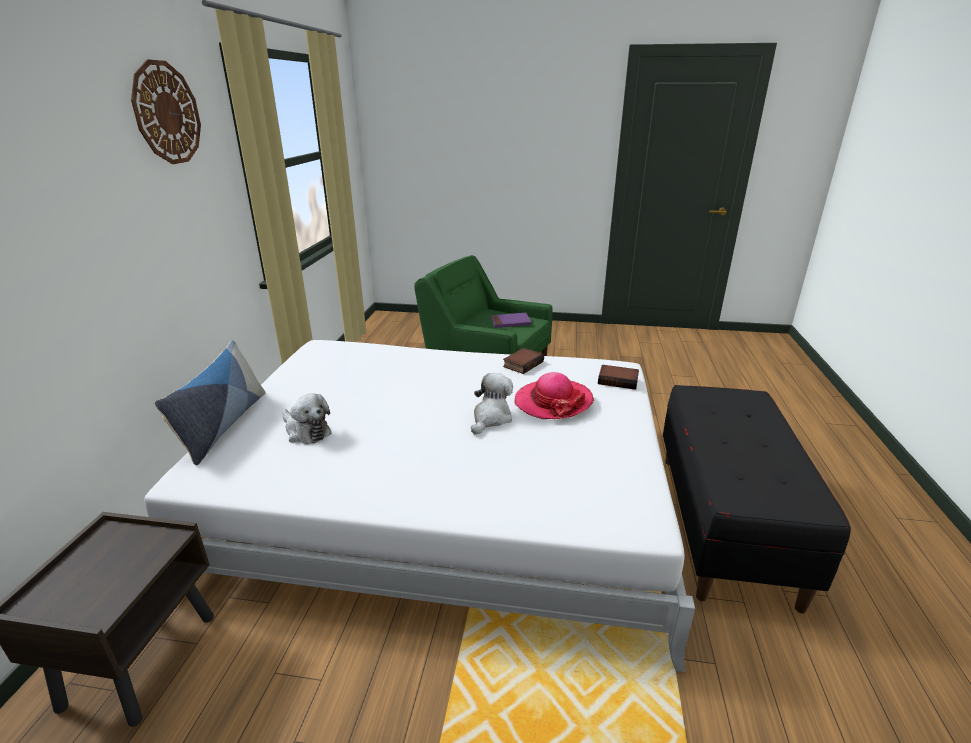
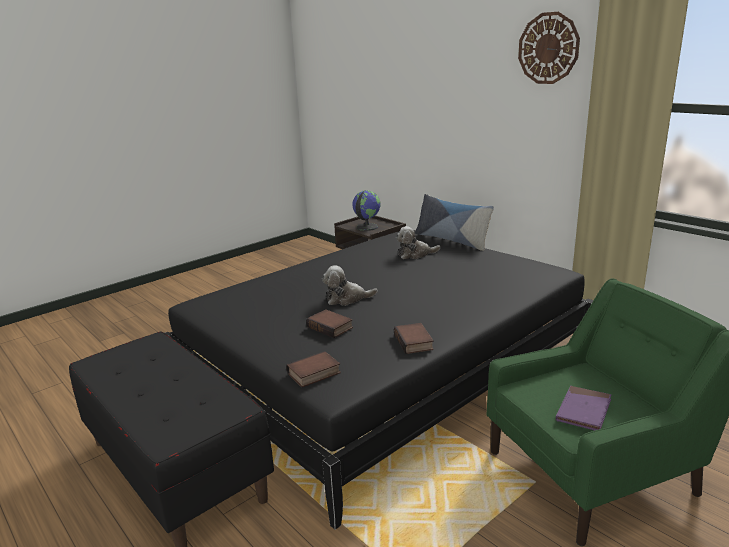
camera: 130 degrees right, 5 degrees down
white bed [144,340,695,672] -> black bed [165,230,594,530]
plush toy [471,373,513,434] -> plush toy turned 105 degrees clockwise [322,265,378,306]
hat [514,372,594,419] -> book [306,310,353,338]
none -> globe [352,190,381,231]

